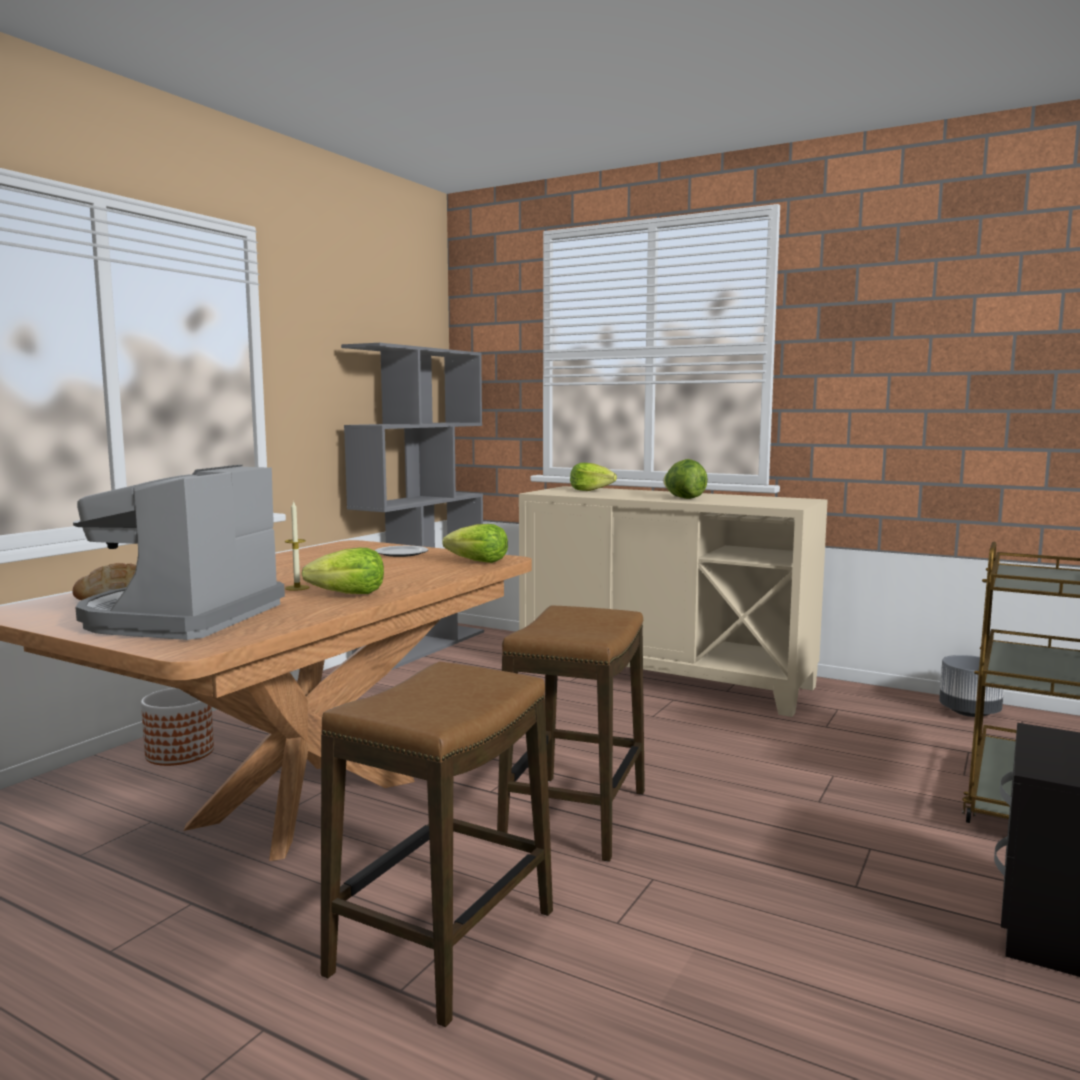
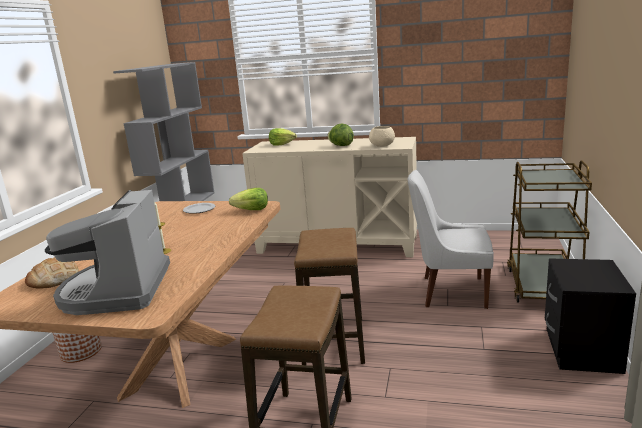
camera: 15 degrees left, 10 degrees up
lettuce [301,548,384,594] -> none
grey planter [939,655,1004,717] -> none
none -> beige bowl [369,126,395,147]
none -> white chair [408,170,494,309]

